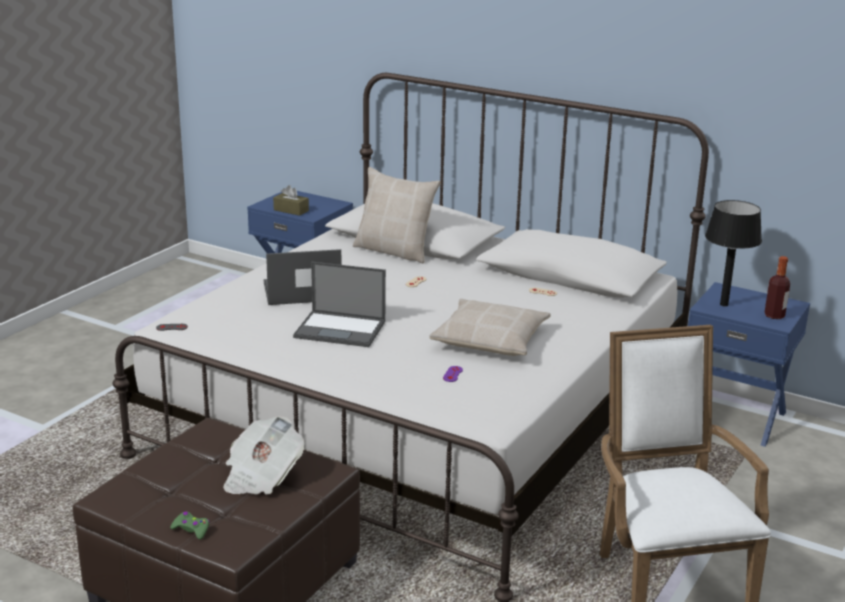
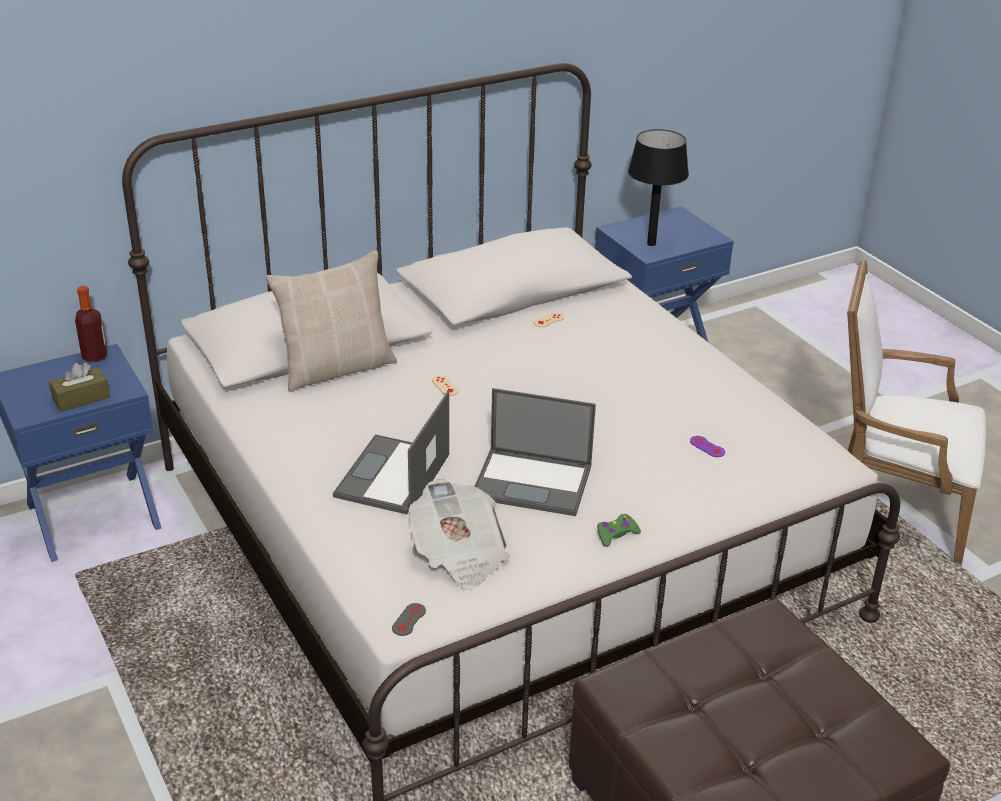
camera: 60 degrees left, 10 degrees up
green game controller [170,511,209,540] -> green game controller moved to [597,514,641,547]
newspaper [223,416,304,495] -> newspaper moved to [409,479,510,590]
laptop [293,262,386,347] -> laptop turned 60 degrees clockwise [475,388,596,516]
beige pillow [430,299,551,356] -> none
bottle [765,256,790,319] -> bottle moved to [75,286,107,363]

